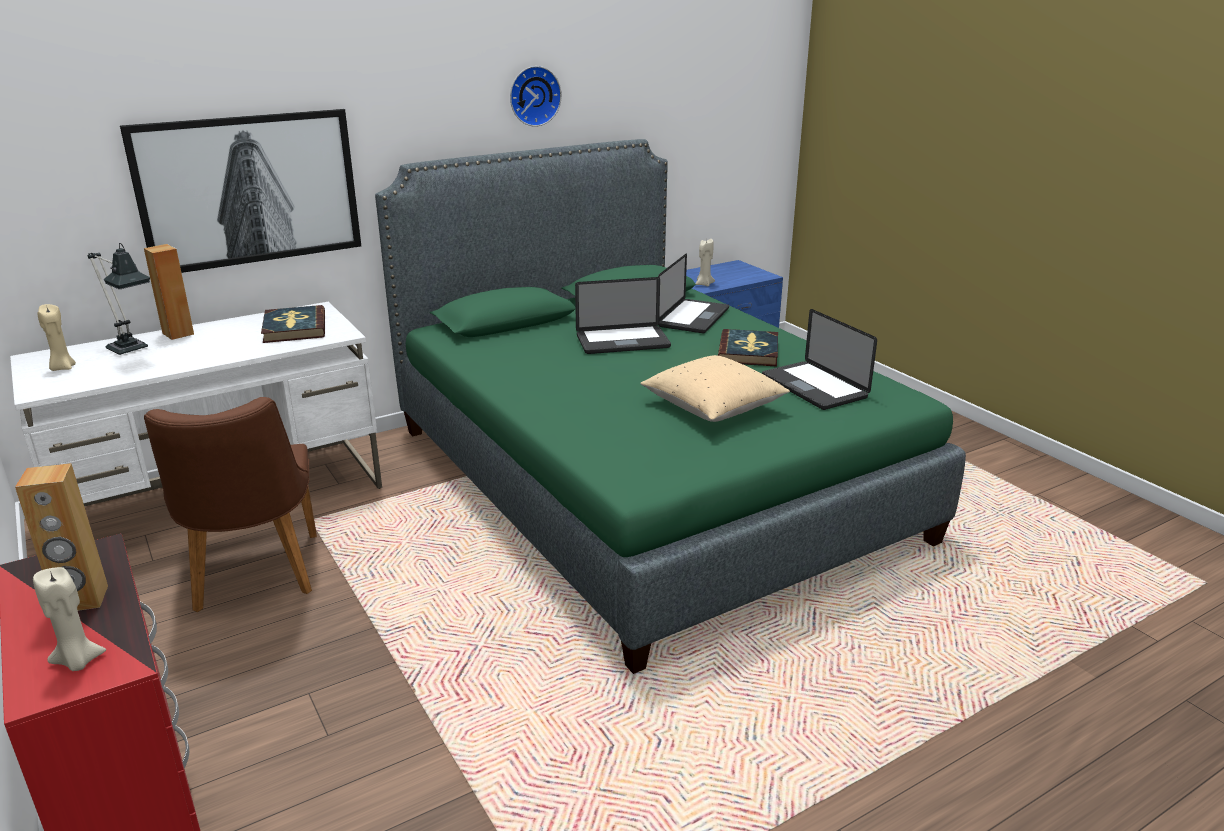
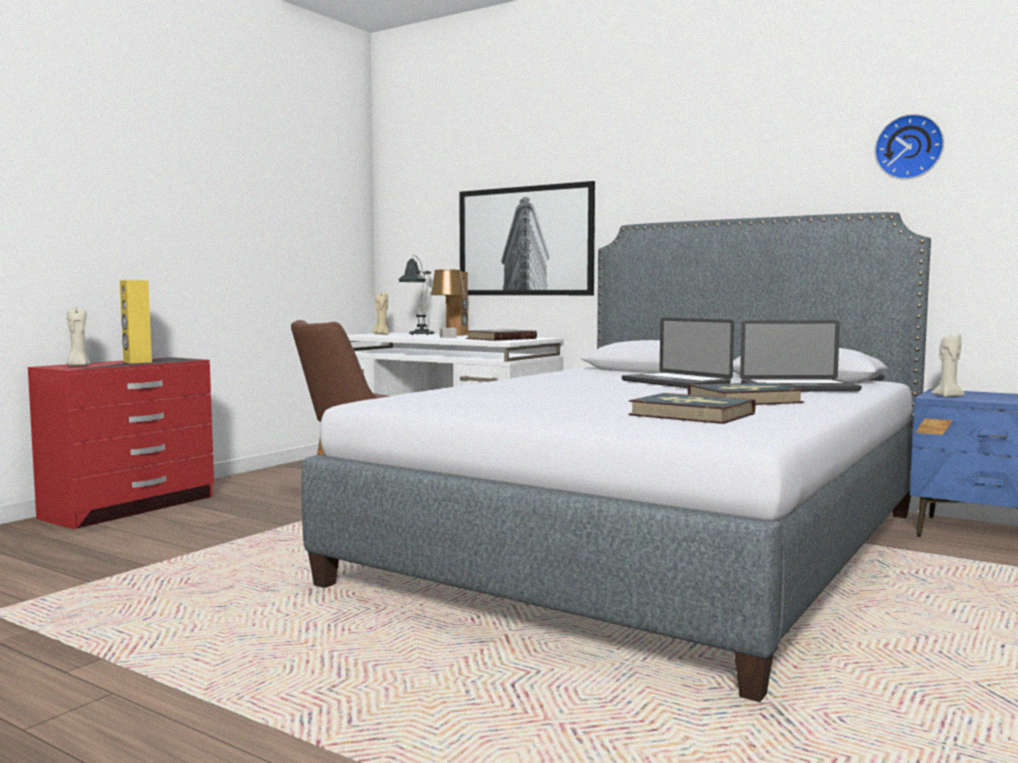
camera: 65 degrees right, 20 degrees down
brown speaker [15,463,108,611] -> yellow speaker [120,280,152,364]
green bed [375,139,966,674] -> grey bed [301,212,931,702]
wall clock [510,66,562,127] -> wall clock moved to [875,114,944,180]
beige pillow [641,355,790,422] -> none
laptop [762,309,877,410] -> book [628,393,756,424]
none -> brown table lamp [431,270,465,338]

